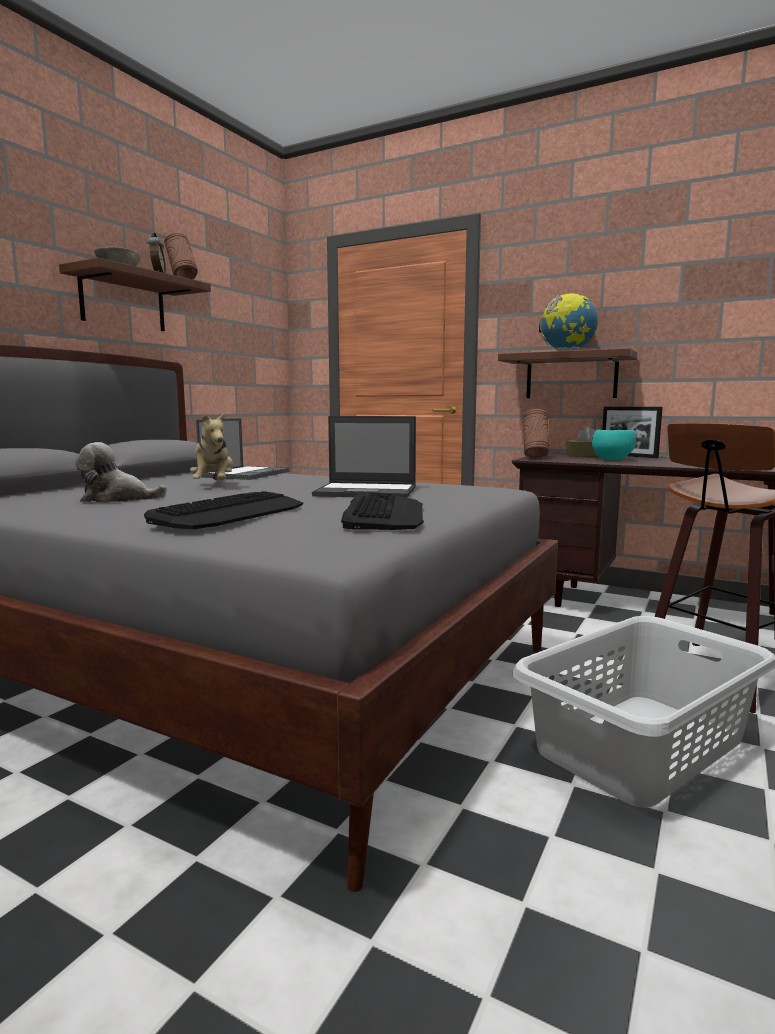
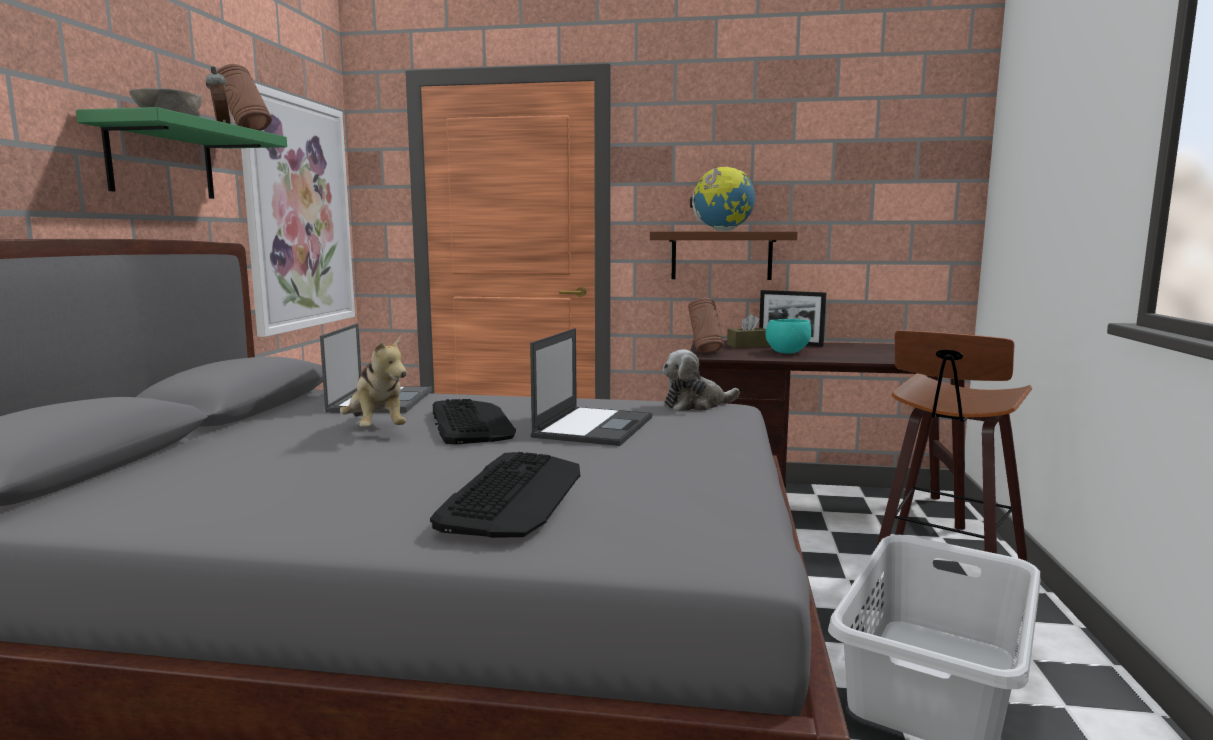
camera: 20 degrees left, 0 degrees up
brown shelf [59,258,211,331] -> green shelf [76,107,287,199]
plush toy [75,442,167,503] -> plush toy moved to [662,349,740,411]
laptop [312,416,416,498] -> laptop turned 60 degrees counterclockwise [530,328,652,446]
keyboard [341,492,424,530] -> keyboard moved to [433,399,516,445]
none -> picture [241,83,355,337]

